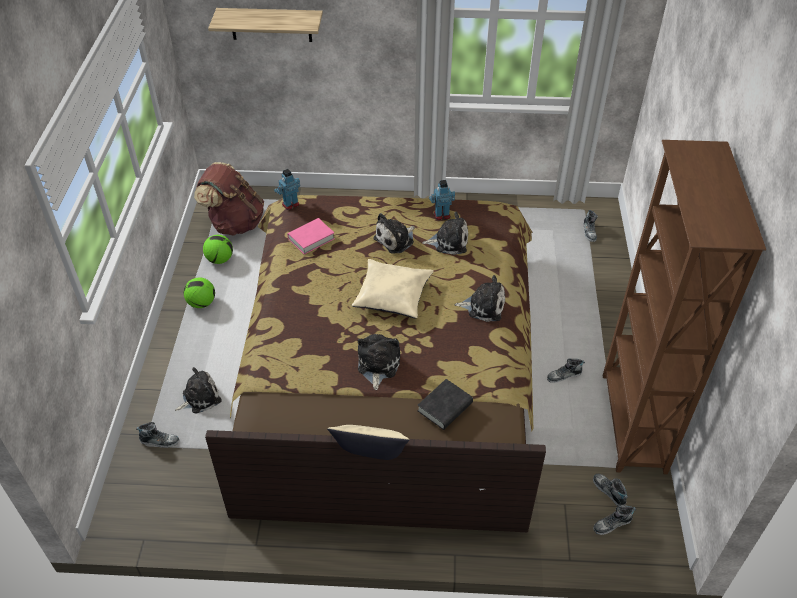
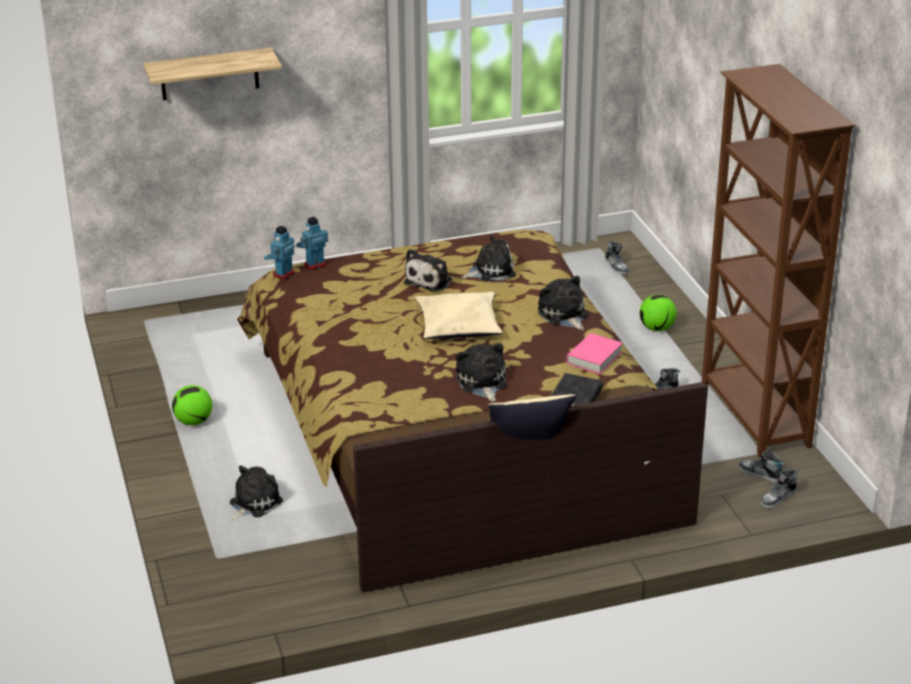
camera: 20 degrees left, 15 degrees down
shoe [136,422,179,448] -> none
brown backpack [194,162,264,236] -> none
football [203,235,233,264] -> football moved to [640,294,677,331]
pink book [287,218,335,255] -> pink book moved to [566,333,623,374]
toy robot [429,180,455,220] -> toy robot moved to [296,217,328,270]
plush toy [455,275,505,322] -> plush toy turned 105 degrees counterclockwise [538,275,588,330]

